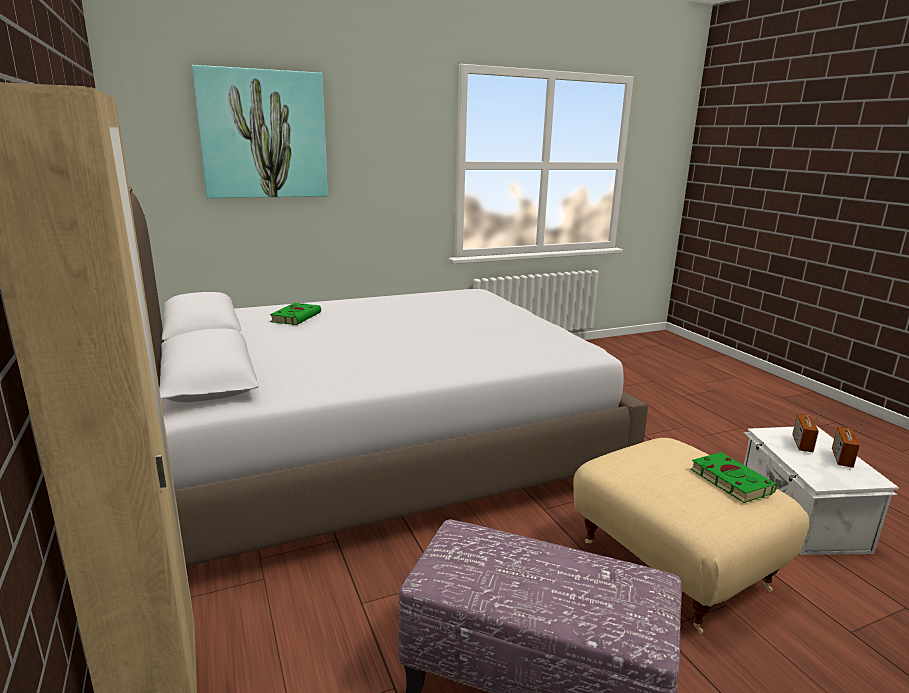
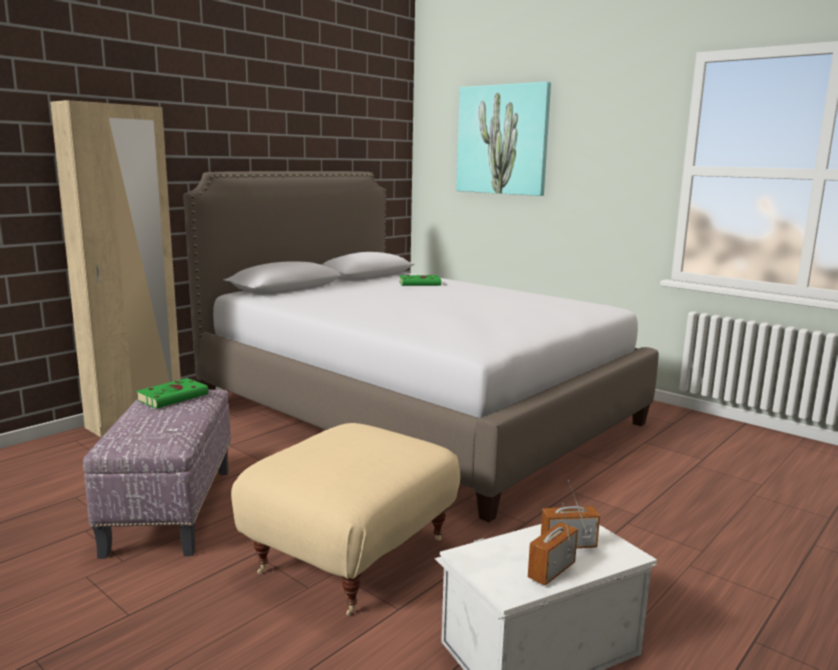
camera: 65 degrees right, 5 degrees down
green book [691,452,777,503] -> green book moved to [136,378,211,409]
radio [832,414,867,468] -> radio turned 45 degrees counterclockwise [528,503,578,585]

